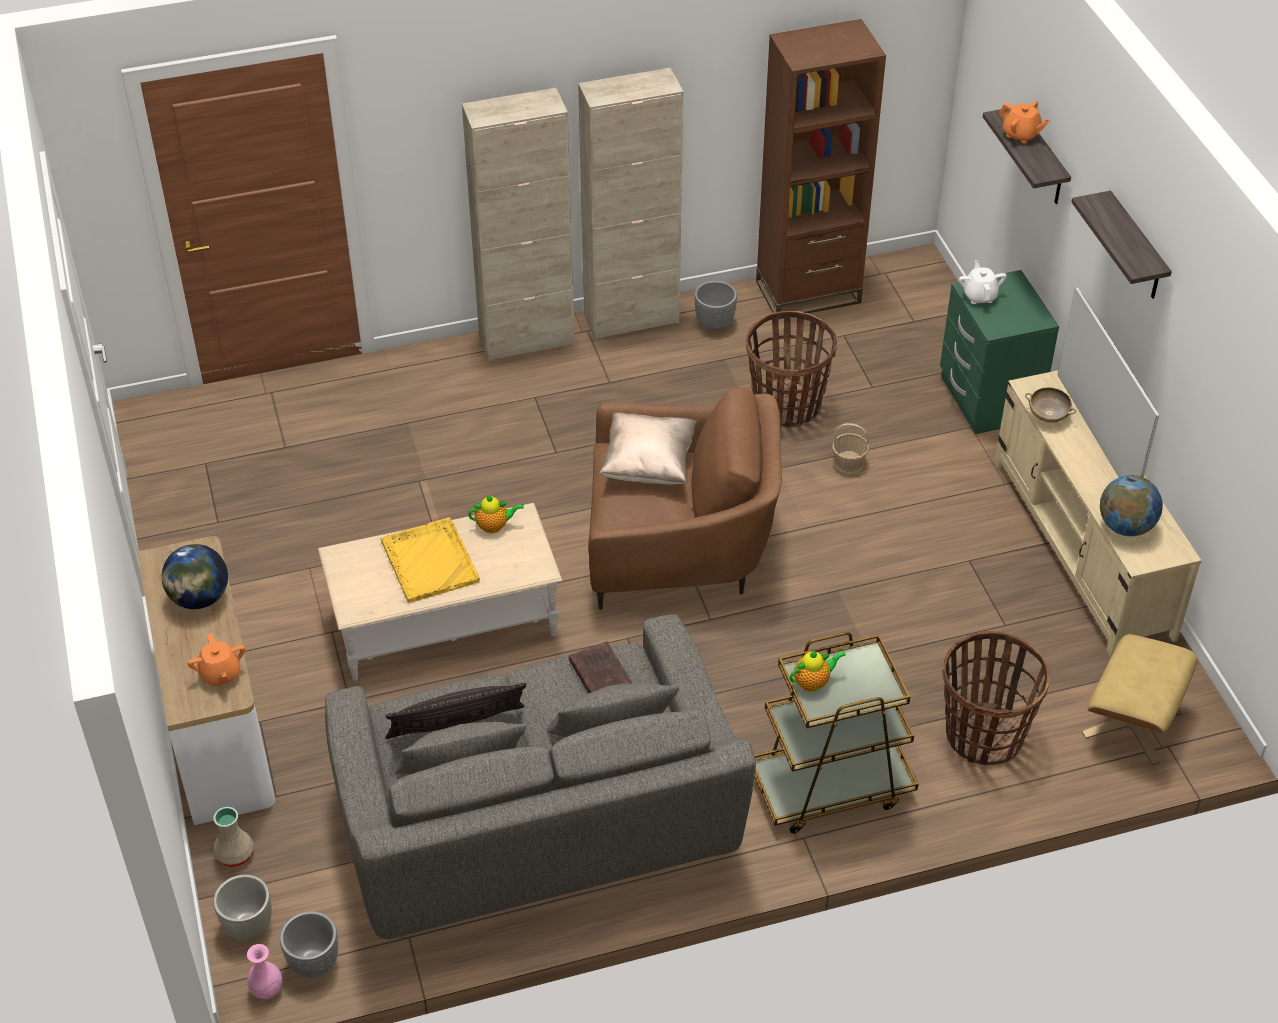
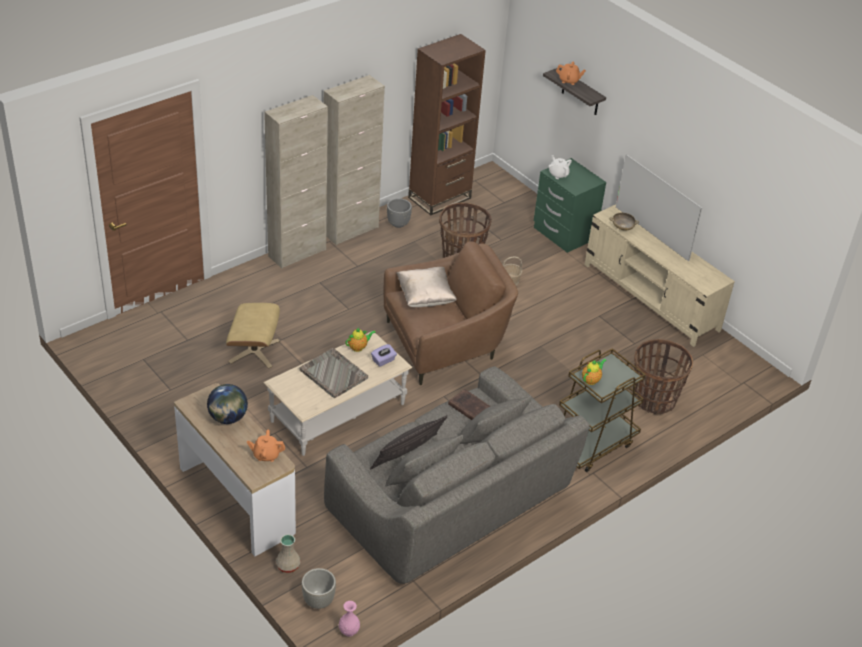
camera: 25 degrees left, 5 degrees down
orange teapot [187,633,245,687] -> orange teapot turned 135 degrees clockwise [247,430,285,462]
grey planter [280,911,338,978] -> none
yellow tray [381,517,480,603] -> grey tray [299,348,368,398]
shelf [1071,191,1172,299] -> none
beige ottoman [1082,634,1197,765] -> beige ottoman moved to [226,303,280,369]
globe [1100,475,1163,536] -> none
none -> purple tissue box [371,344,397,367]

